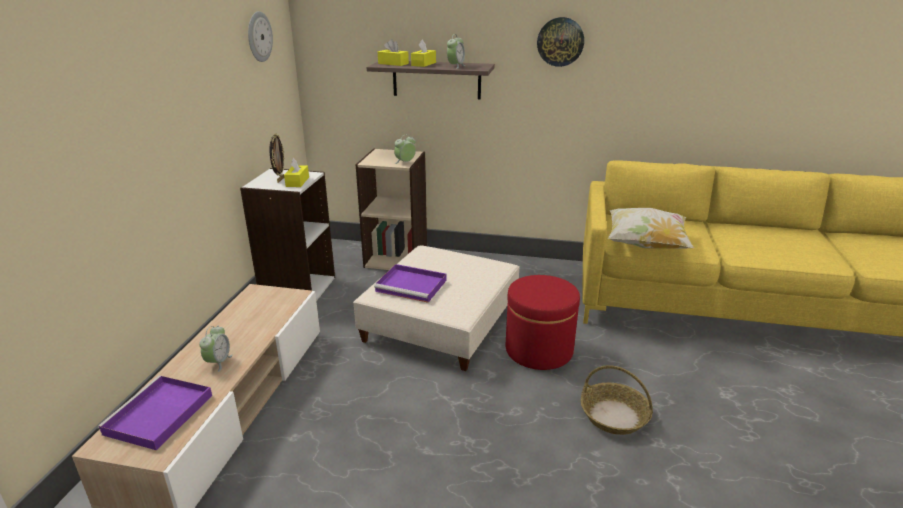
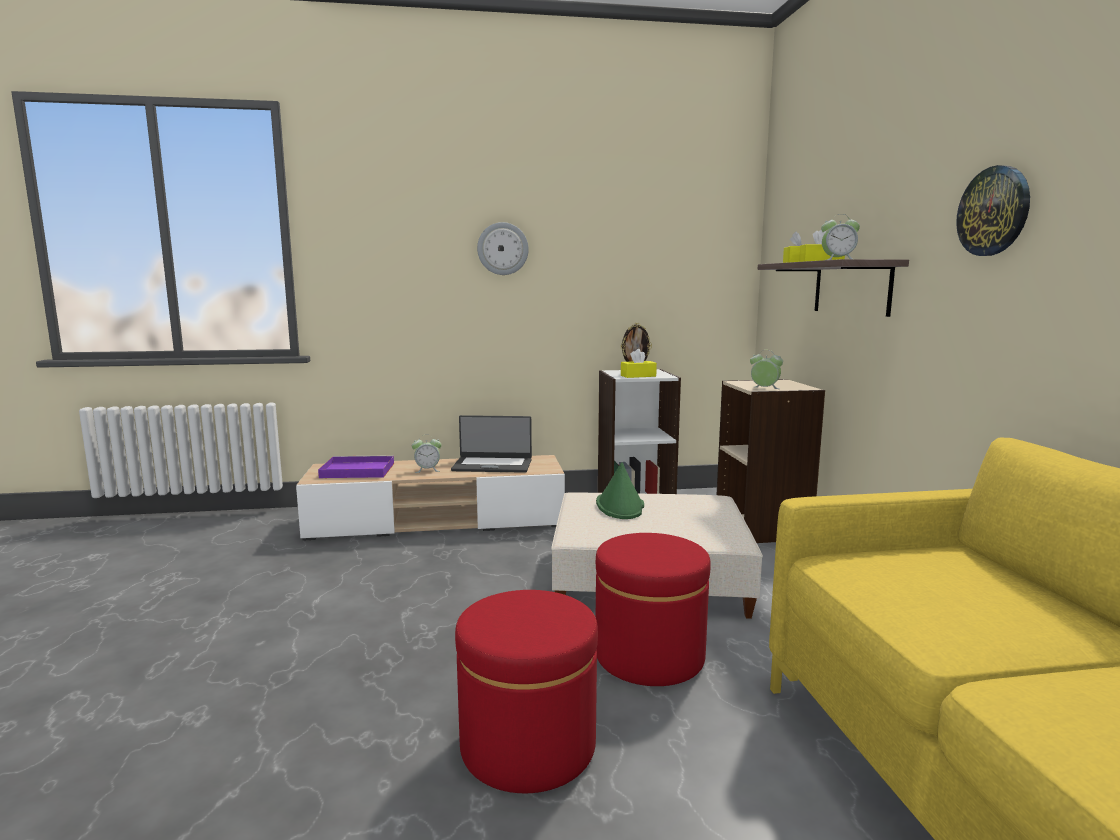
camera: 70 degrees right, 15 degrees down
wall clock [248,11,273,62] -> wall clock moved to [477,222,529,275]
purple tray [374,264,446,303] -> green hat [596,462,644,519]
basket [581,365,653,435] -> red ottoman [455,590,598,793]
pillow [608,208,694,249] -> none
none -> laptop [451,415,532,473]

